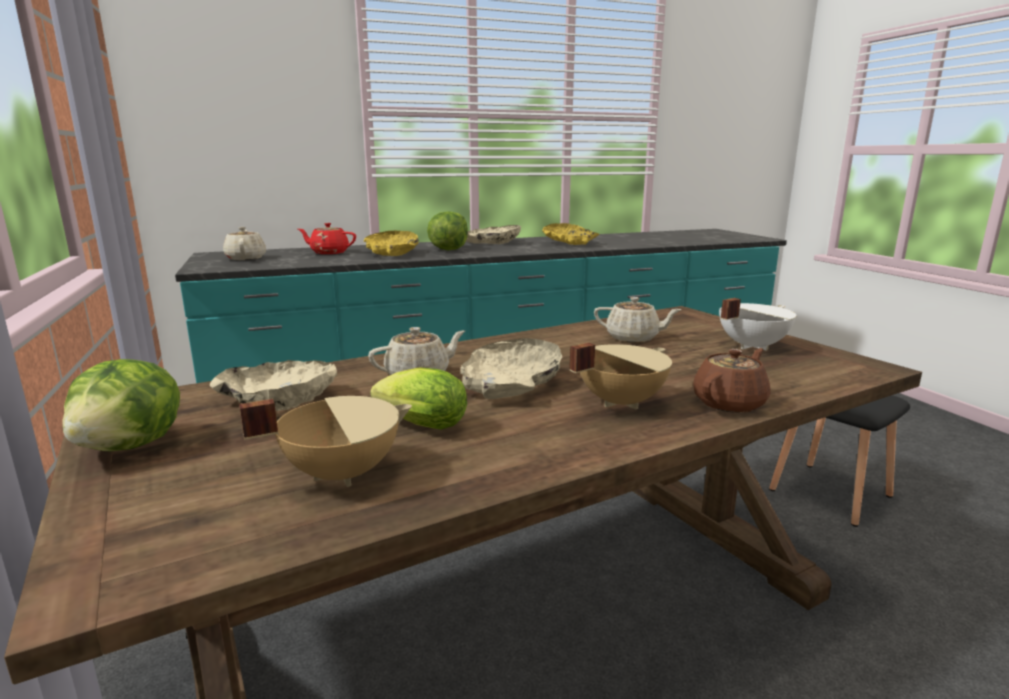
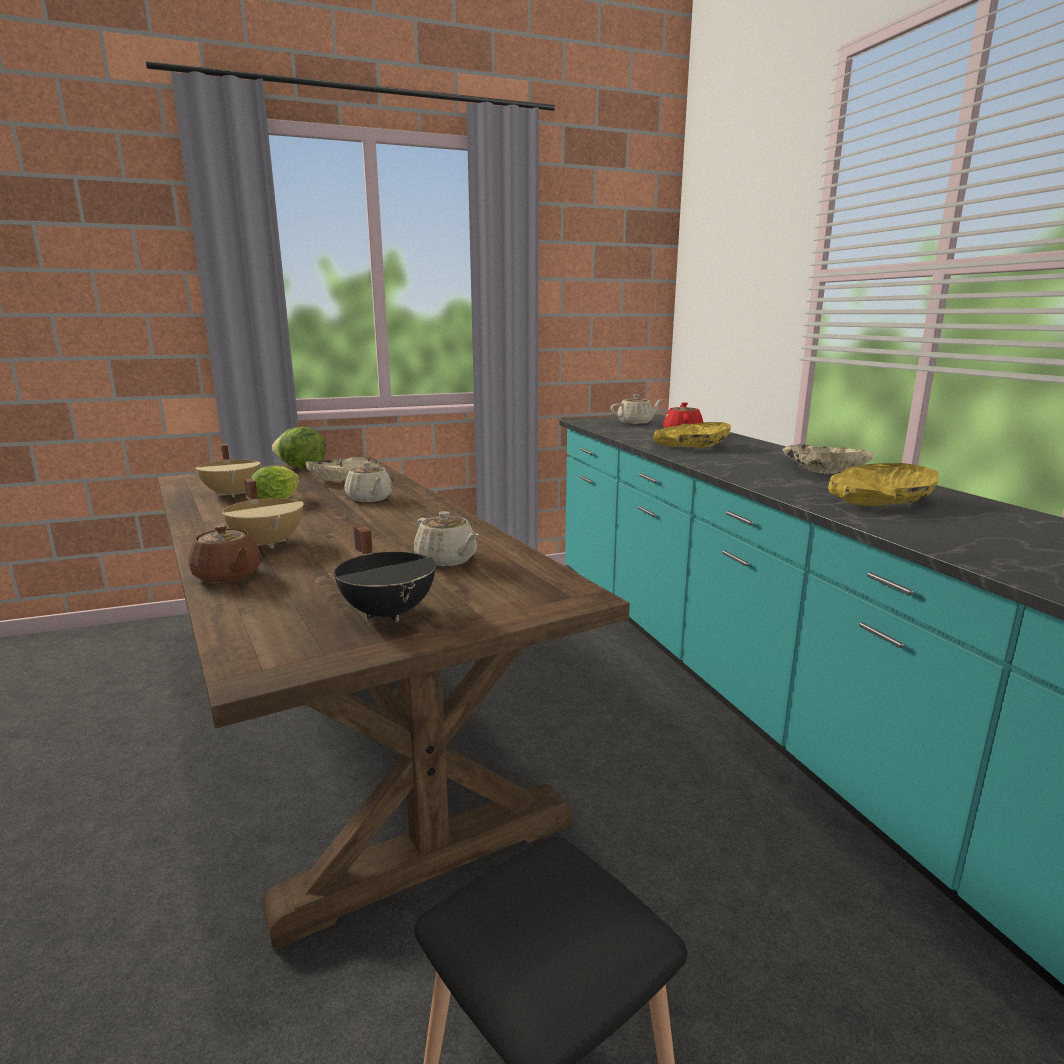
camera: 90 degrees right, 0 degrees up
lettuce [427,211,468,250] -> none
beige bowl [460,338,562,399] -> none
beige teapot [594,297,682,342] -> beige teapot turned 60 degrees counterclockwise [414,511,479,566]
white cooking pot [719,298,796,351] -> black cooking pot [334,525,436,622]

